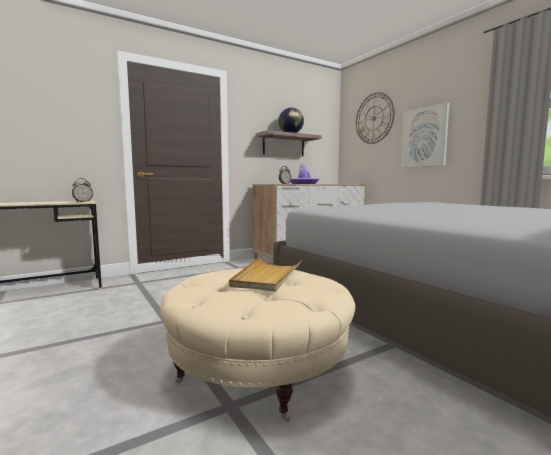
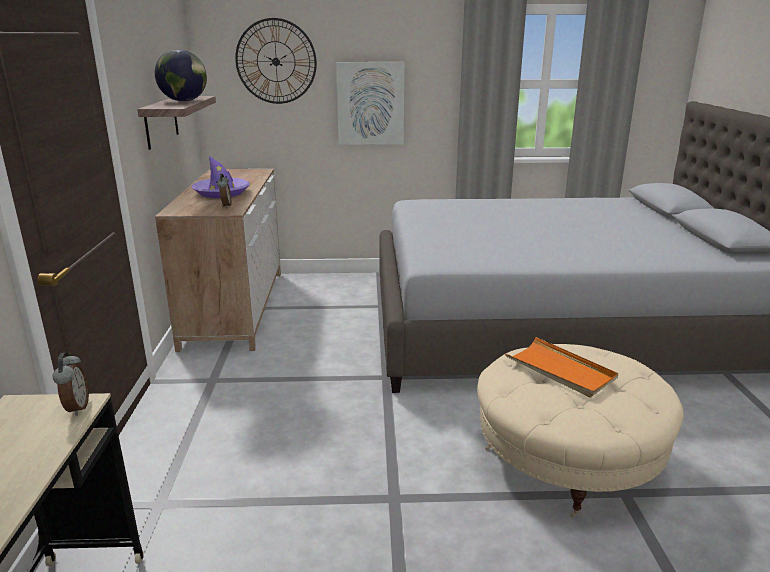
camera: 60 degrees left, 15 degrees up
beige tray [229,257,302,291] -> orange tray [505,337,618,397]

